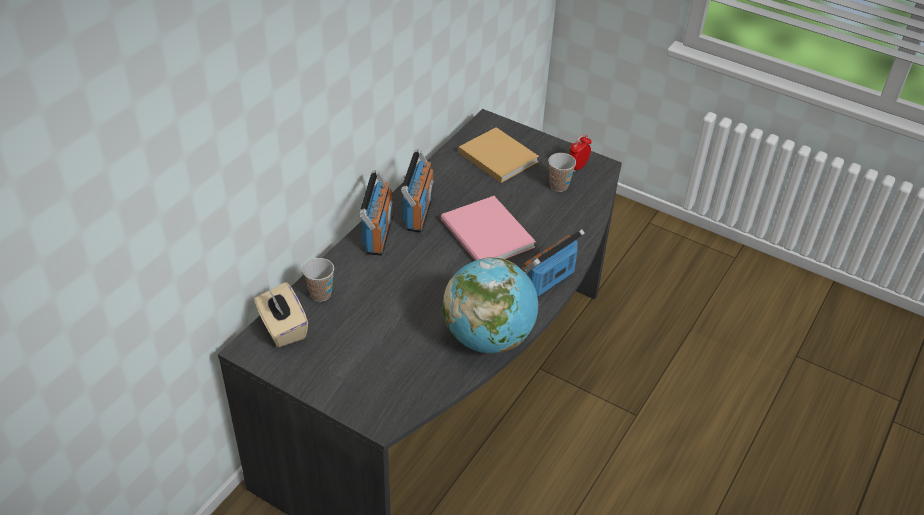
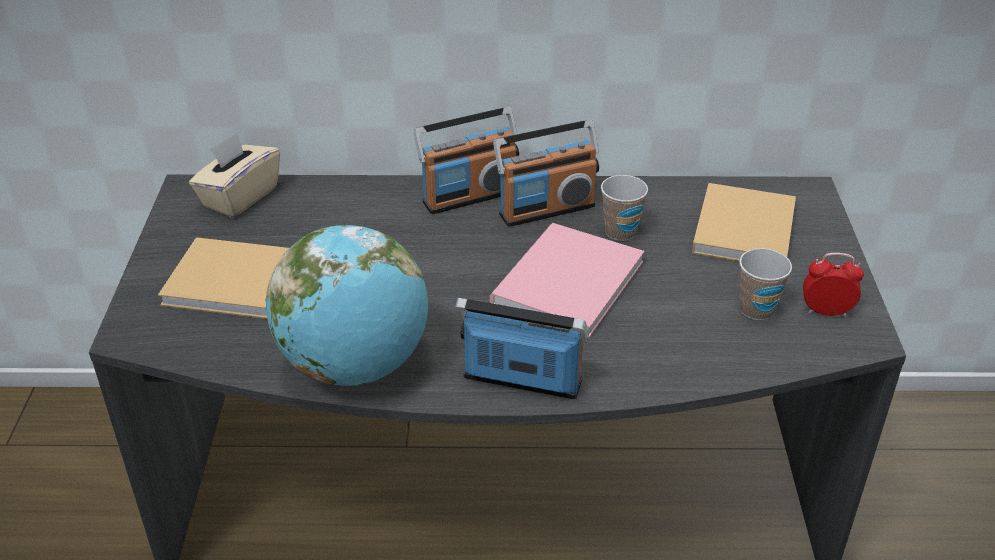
camera: 60 degrees right, 5 degrees down
cup [302,258,334,302] -> cup moved to [601,175,648,241]
none -> beige book [158,237,289,319]

